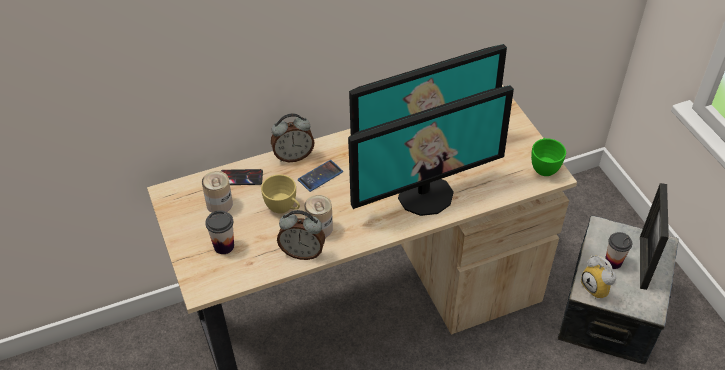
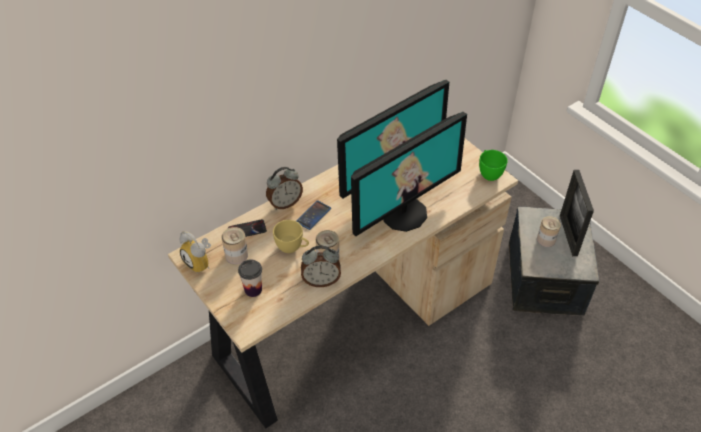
camera: 15 degrees left, 0 degrees up
alarm clock [581,255,616,299] -> alarm clock moved to [180,231,211,273]
cup [605,232,632,269] -> can [537,216,561,247]

